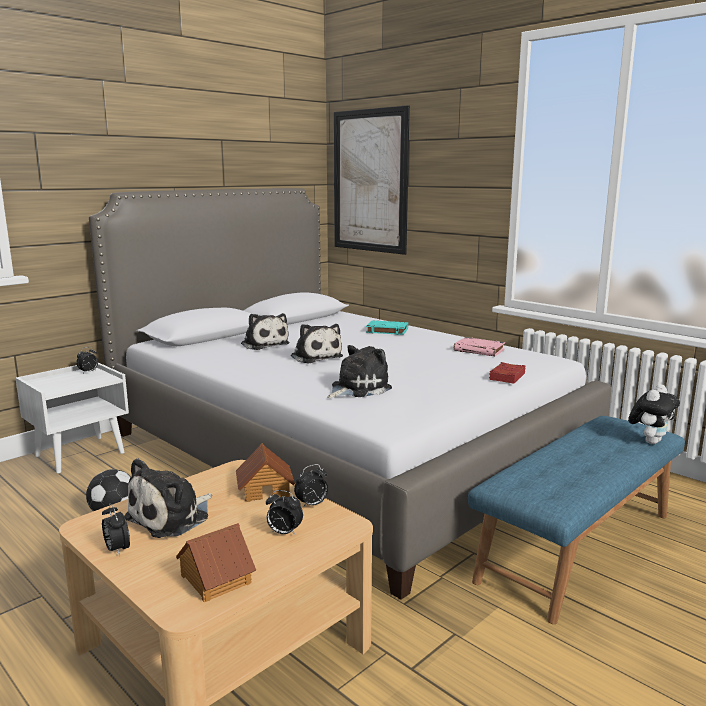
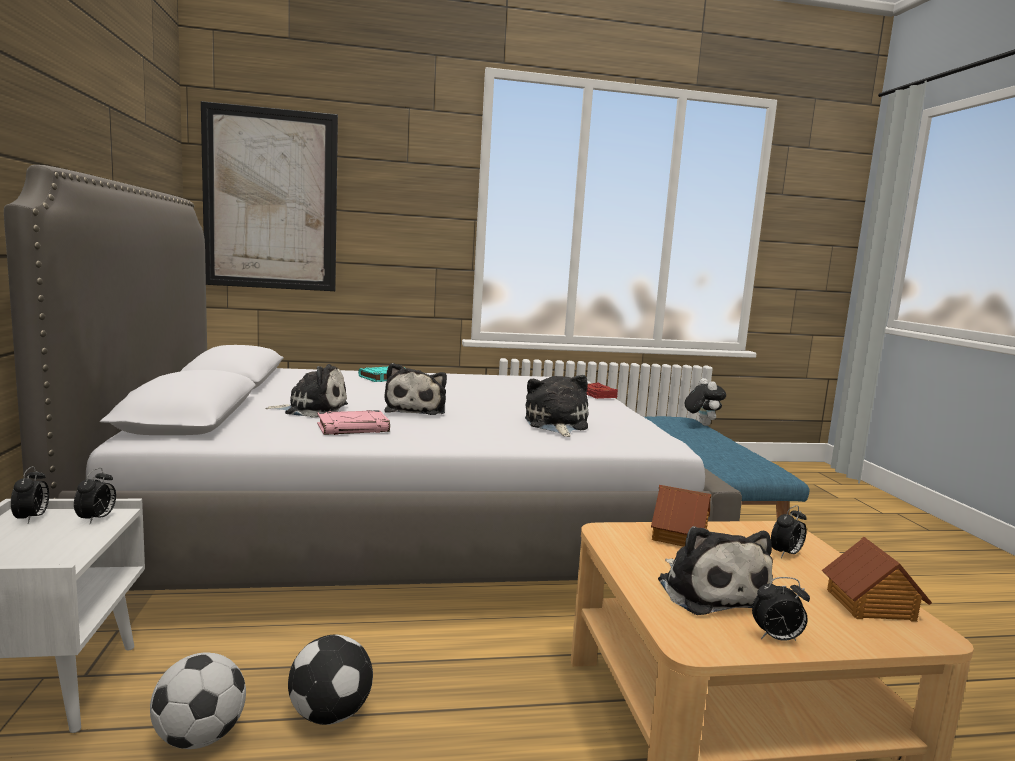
camera: 55 degrees left, 5 degrees down
plush toy [291,324,343,364] -> plush toy turned 90 degrees clockwise [384,363,447,415]
alarm clock [294,464,328,508] -> alarm clock moved to [74,468,116,524]
pink book [454,337,505,356] -> pink book moved to [317,410,390,435]
none -> football [150,652,246,749]

